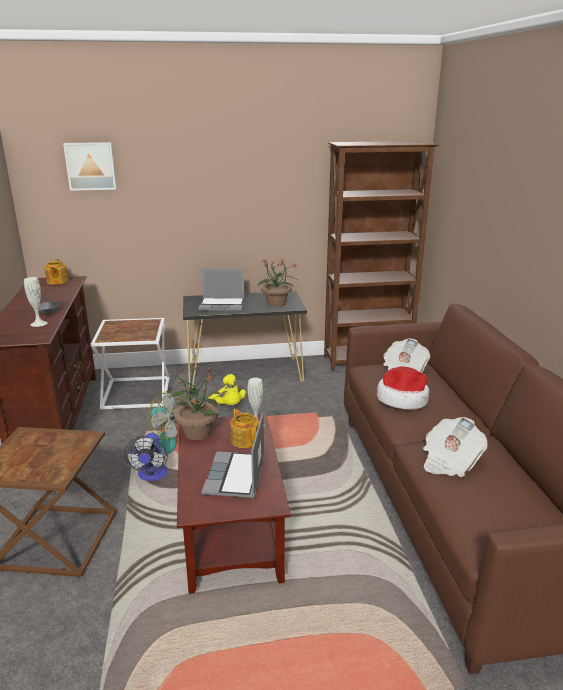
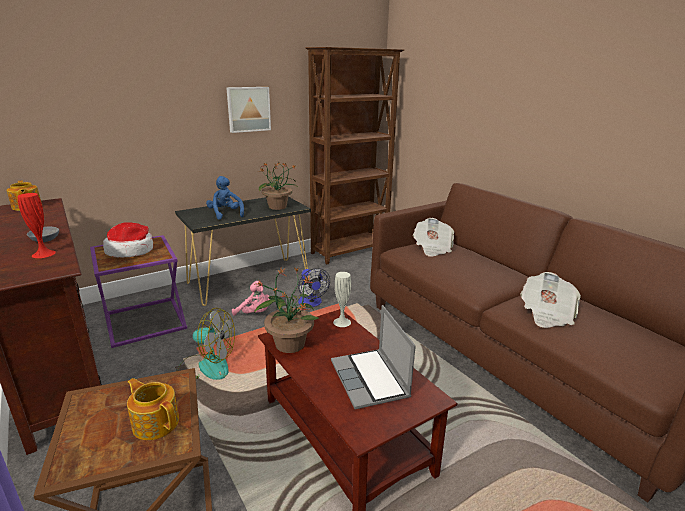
camera: 25 degrees left, 0 degrees up
white vase [24,277,47,327] -> red vase [18,193,56,258]
picture [63,142,117,191] -> picture moved to [226,87,271,133]
white side table [90,318,170,410] -> purple side table [90,235,187,348]
fan [125,433,168,481] -> fan moved to [298,268,330,307]
laptop [198,268,244,311] -> blue plush toy [206,176,244,220]
yellow plush toy [208,374,246,405] -> pink plush toy [232,281,270,316]
teapot [230,409,259,448] -> teapot moved to [127,378,179,440]
hat [377,366,429,410] -> hat moved to [103,222,153,258]

